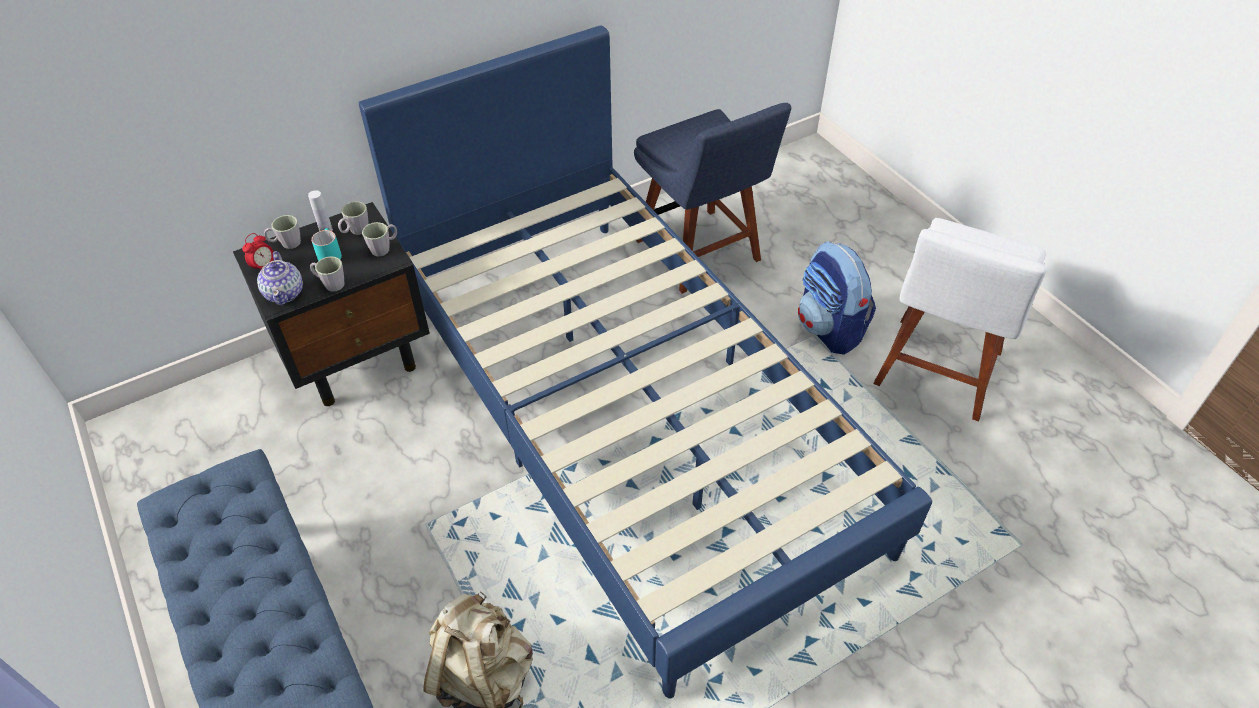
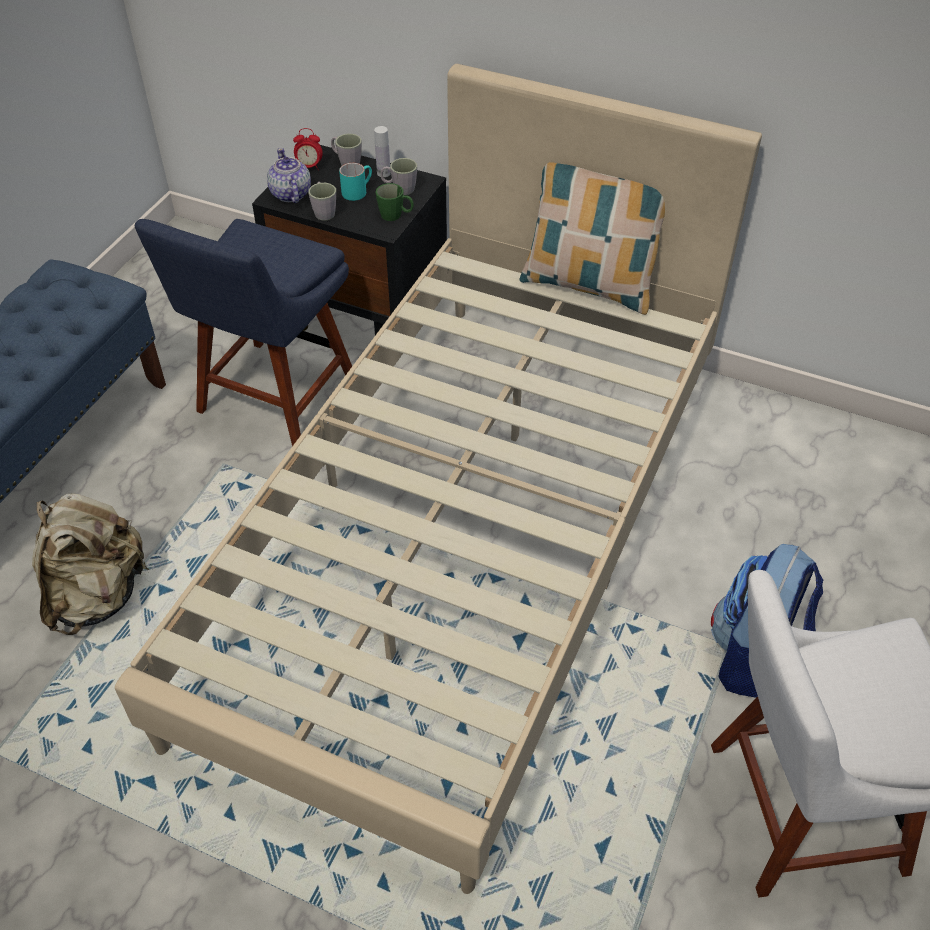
camera: 55 degrees right, 0 degrees up
teapot [257,251,303,305] -> teapot turned 120 degrees clockwise [267,148,311,203]
blue bed [358,25,932,698] -> beige bed [115,64,762,894]
grey mug [362,222,397,256] -> green mug [375,183,414,221]
blue chair [634,103,791,294] -> blue chair moved to [135,219,352,446]
none -> pillow [519,162,665,315]

